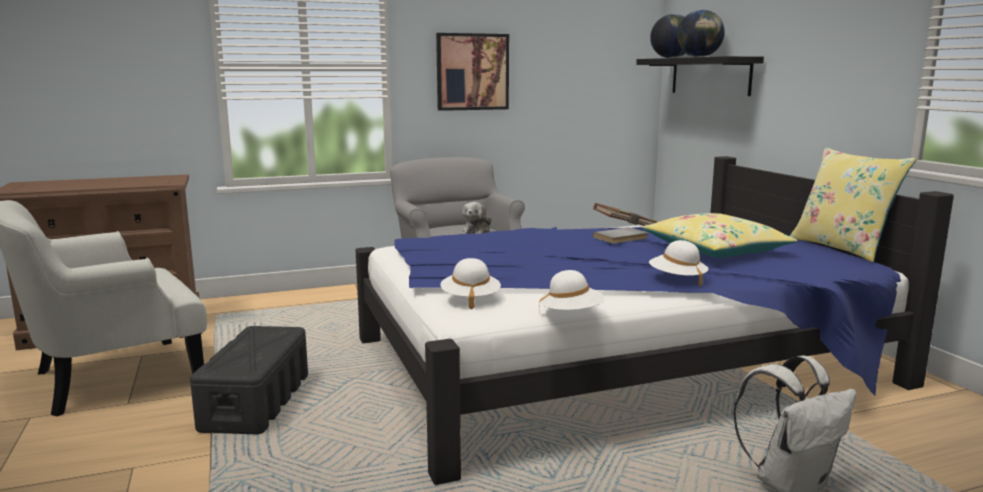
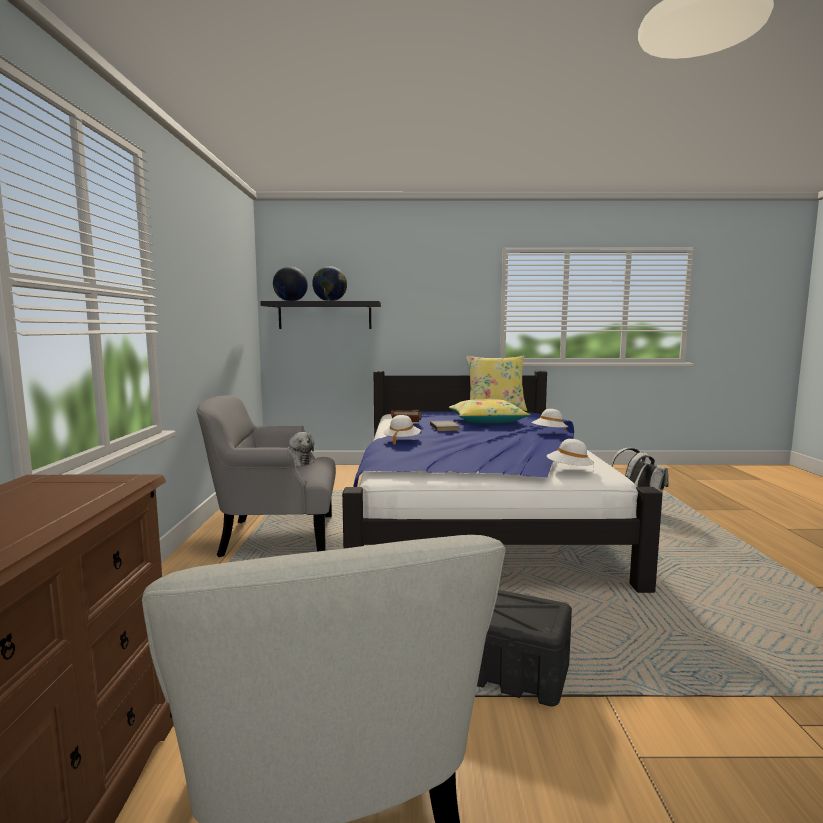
camera: 70 degrees left, 5 degrees down
picture [436,33,509,111] -> none
white hat [539,270,604,310] -> white hat moved to [383,415,421,445]

